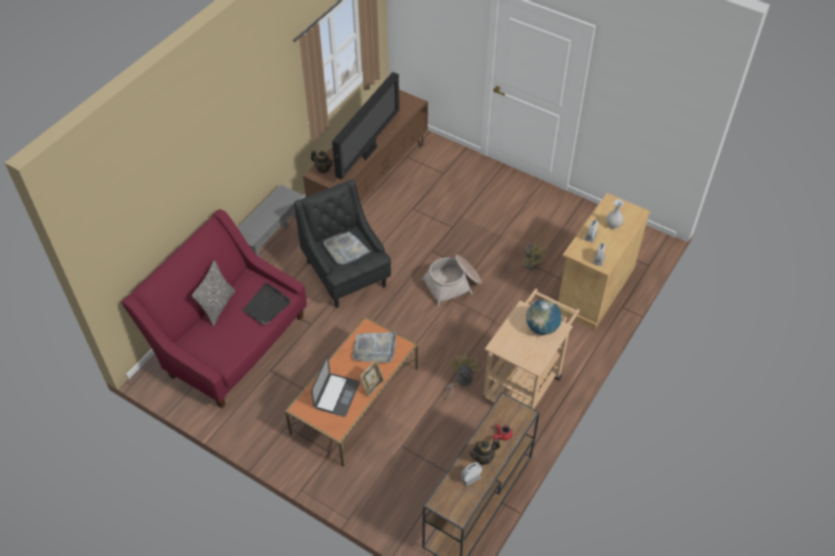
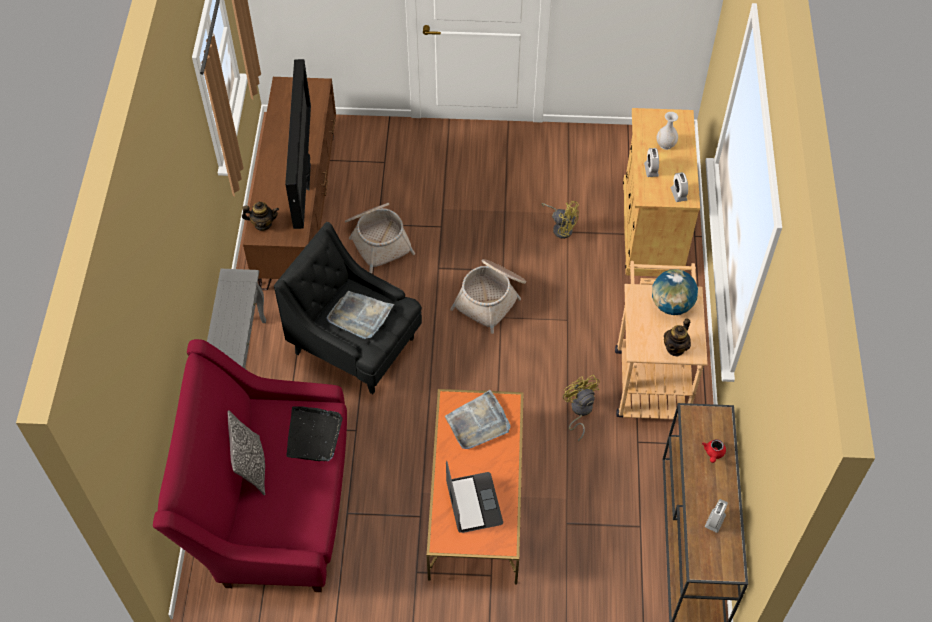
camera: 30 degrees left, 5 degrees up
picture frame [360,360,384,397] -> none
teapot [469,438,500,465] -> teapot moved to [664,319,691,356]
none -> basket [345,203,415,273]

